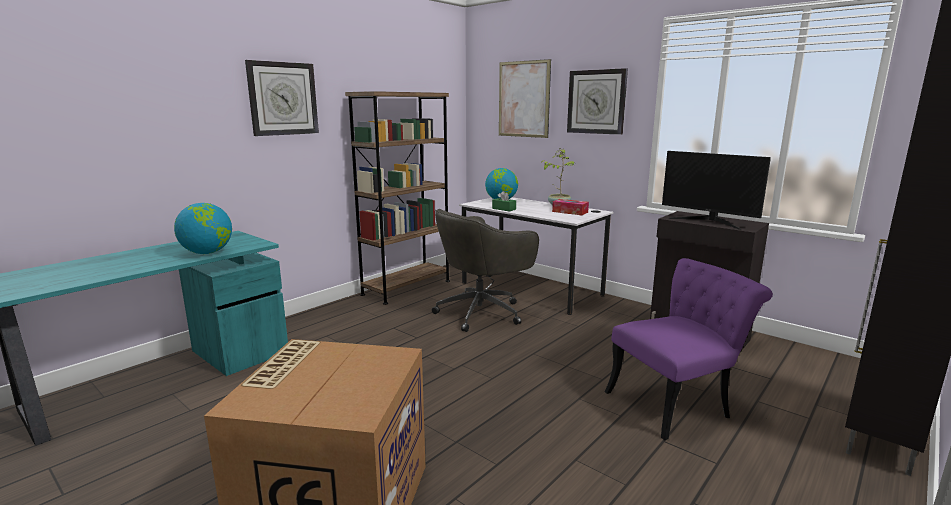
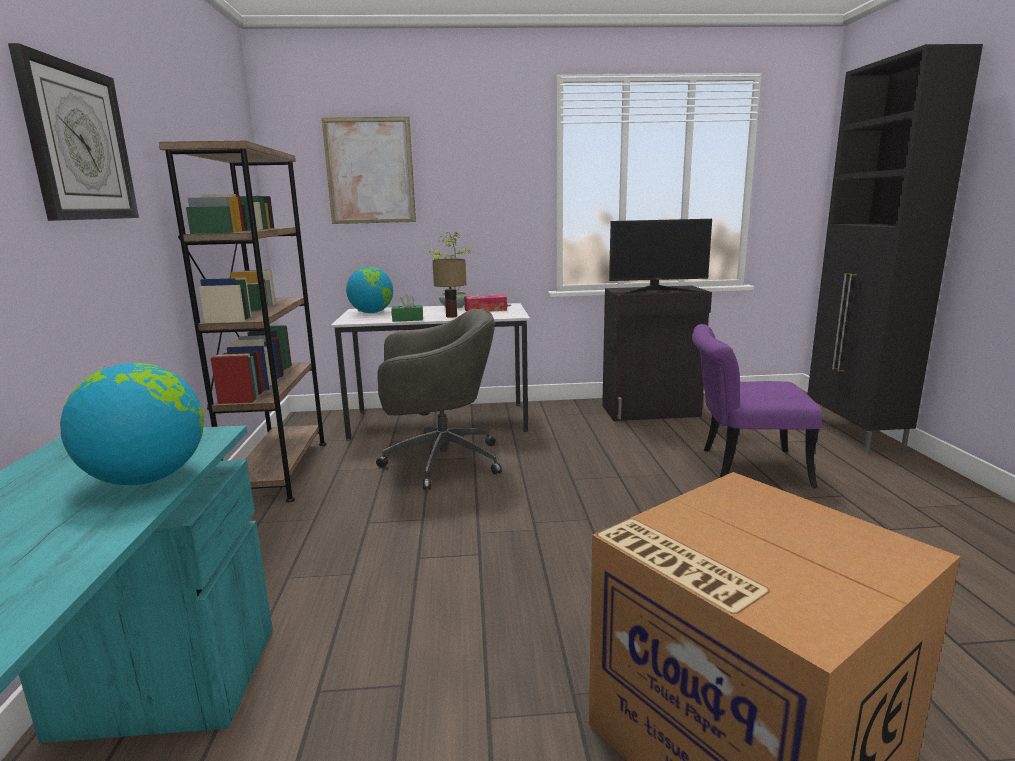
camera: 45 degrees left, 0 degrees up
grey office chair [432,209,539,332] -> grey office chair turned 105 degrees counterclockwise [376,309,502,490]
wall clock [567,68,628,135] -> none
purple chair [604,258,773,440] -> purple chair turned 105 degrees counterclockwise [692,324,822,488]
none -> table lamp [432,259,466,318]

